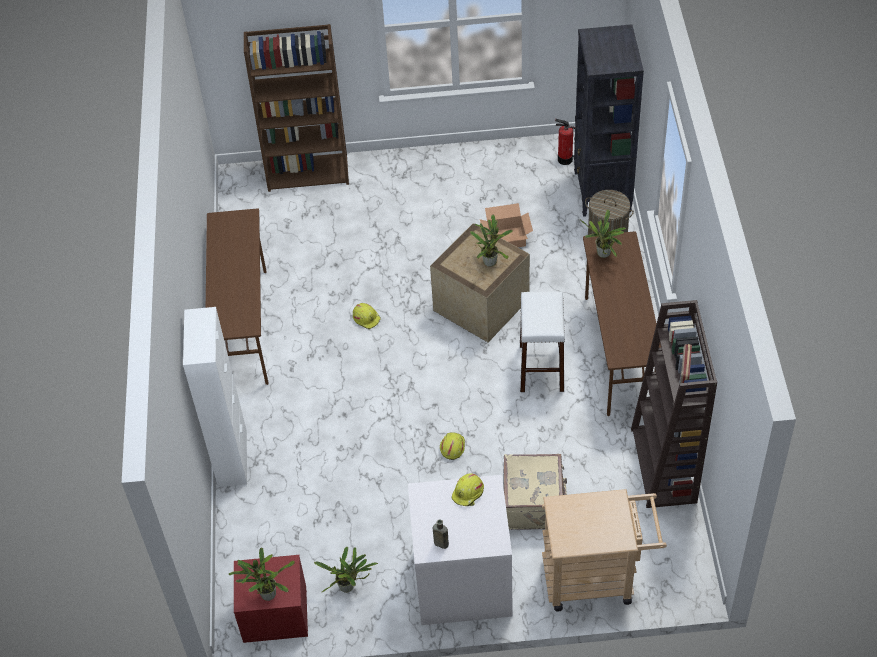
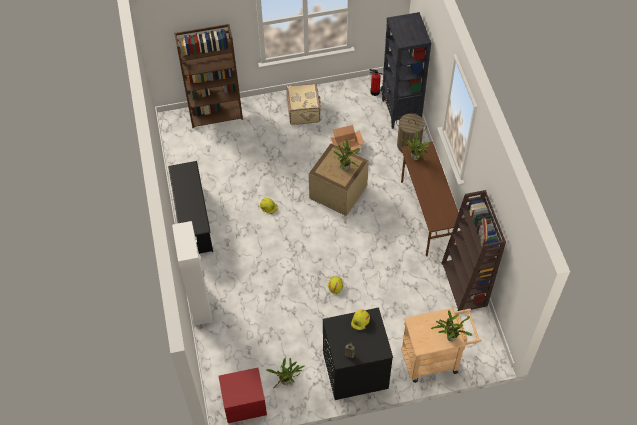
camera: 10 degrees left, 5 degrees up
brown desk [206,208,268,385] -> black shoe rack [168,161,213,254]
potted plant [228,548,295,601] -> potted plant moved to [431,310,472,342]
white washing machine [408,475,513,625] -> black washing machine [323,307,393,400]
beige suitcase [504,454,567,530] -> beige suitcase moved to [286,83,321,125]
white stool [520,291,565,392] -> none

